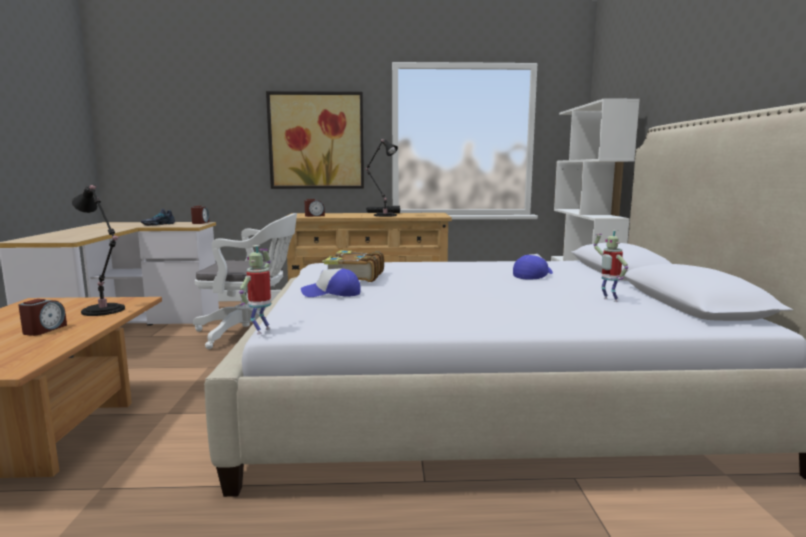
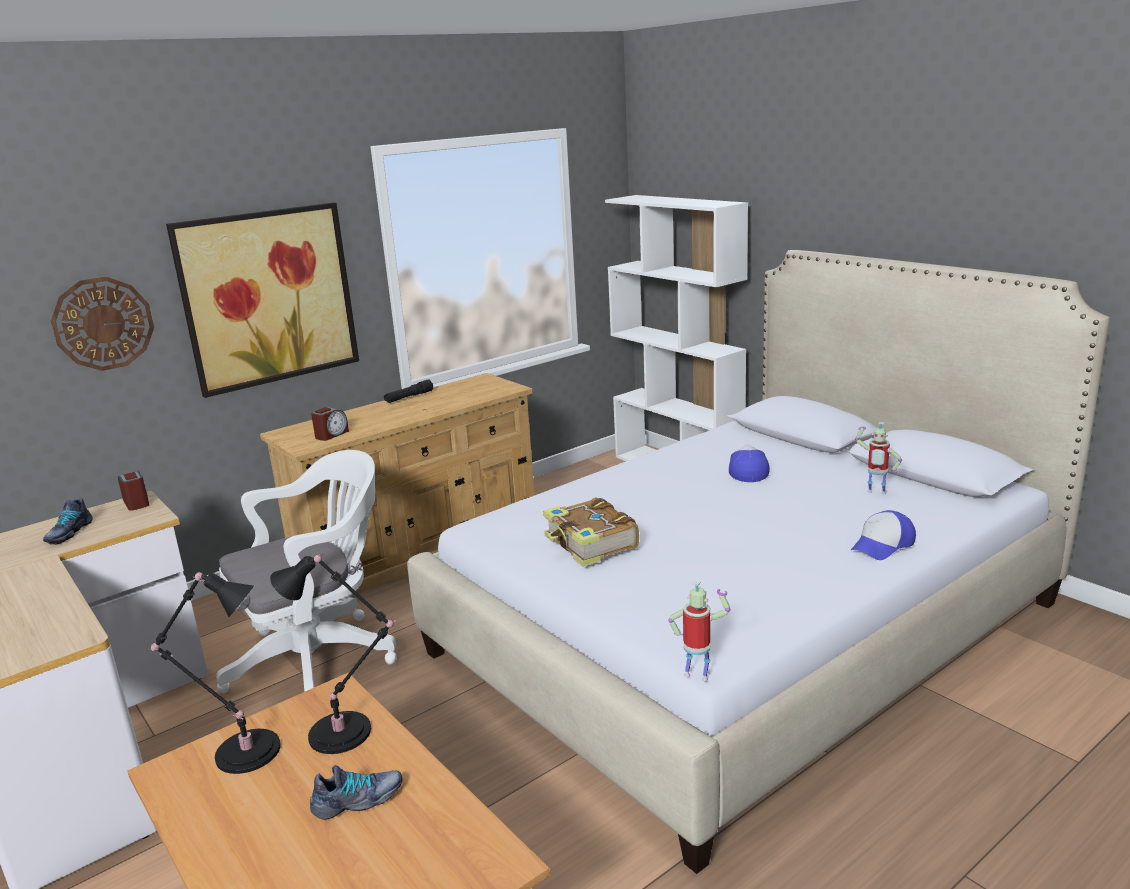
camera: 35 degrees left, 10 degrees up
alarm clock [18,299,67,336] -> shoe [310,765,402,820]
toy robot [239,245,271,335] -> toy robot turned 135 degrees clockwise [668,581,730,681]
cap [301,268,361,297] -> cap moved to [851,510,916,560]
black table lamp [365,139,398,217] -> black table lamp moved to [148,572,281,774]
none -> wall clock [51,277,154,371]

